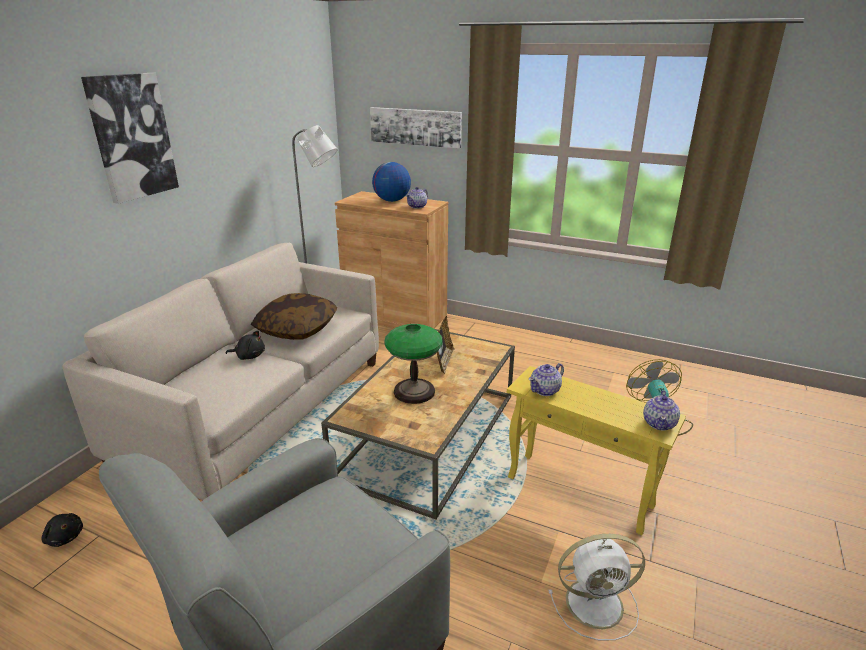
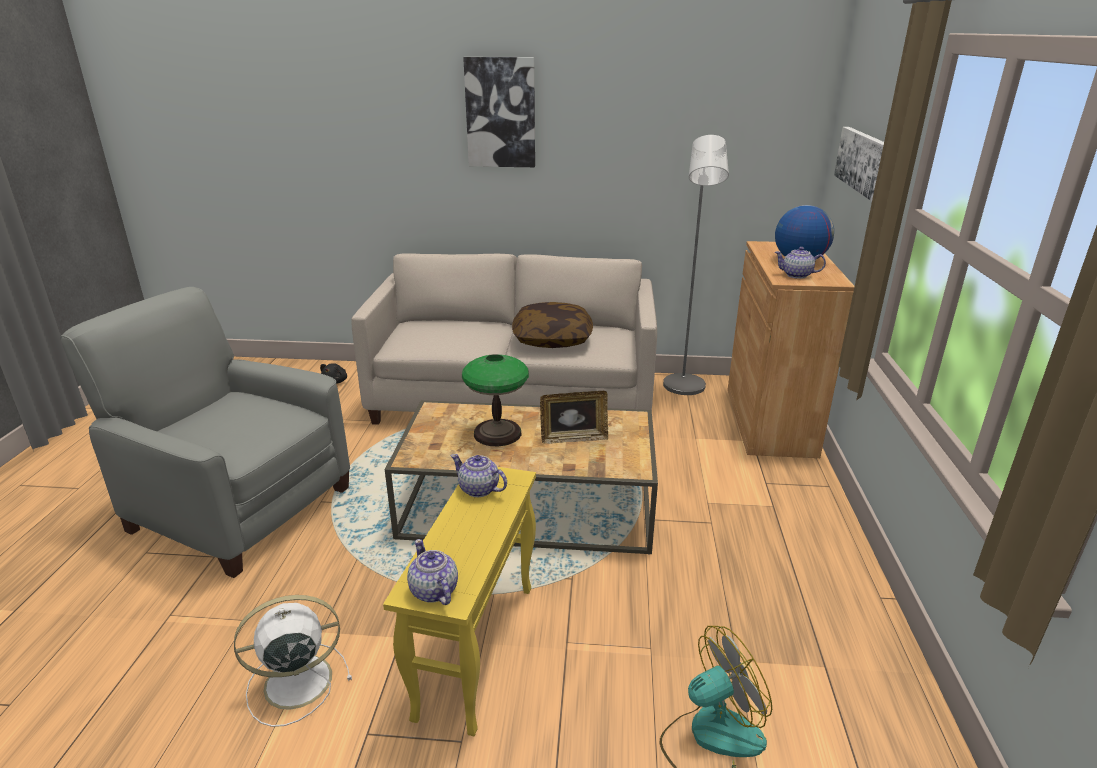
camera: 70 degrees right, 0 degrees up
black plush toy [226,331,265,360] -> none
white fan [549,534,645,640] -> white fan turned 90 degrees clockwise [234,595,352,727]
teapot [643,390,680,430] -> teapot turned 60 degrees clockwise [407,539,458,605]

